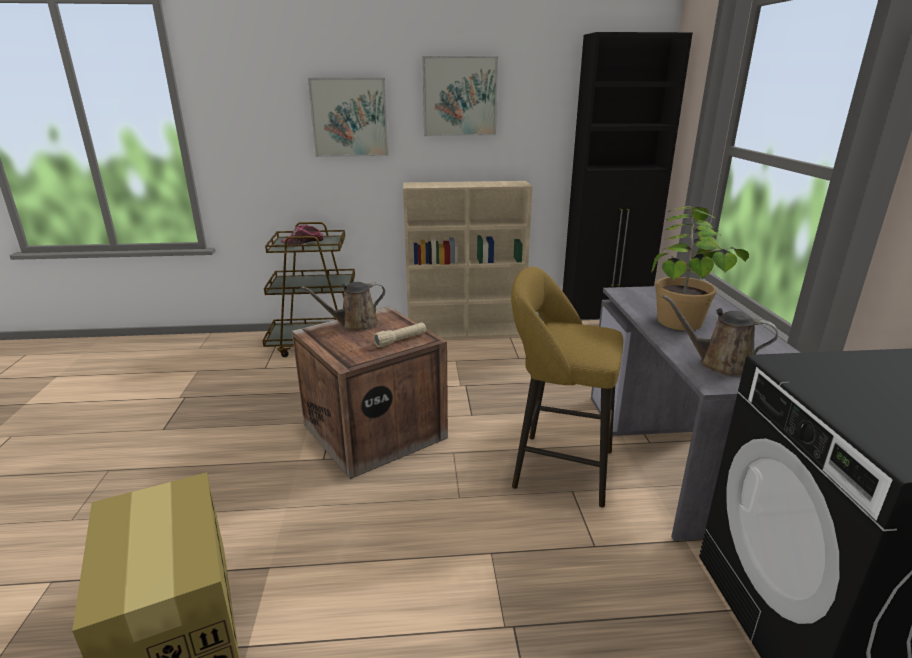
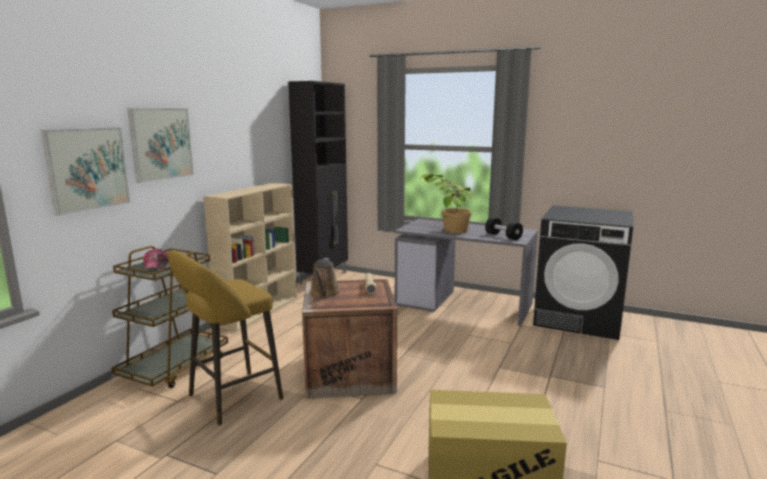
camera: 60 degrees left, 10 degrees down
picture [422,56,498,136] -> picture moved to [41,127,130,216]
yellow stool [511,267,623,507] -> yellow stool moved to [168,250,283,425]
brown watering can [663,295,778,377] -> black dumbbell [485,217,523,240]

